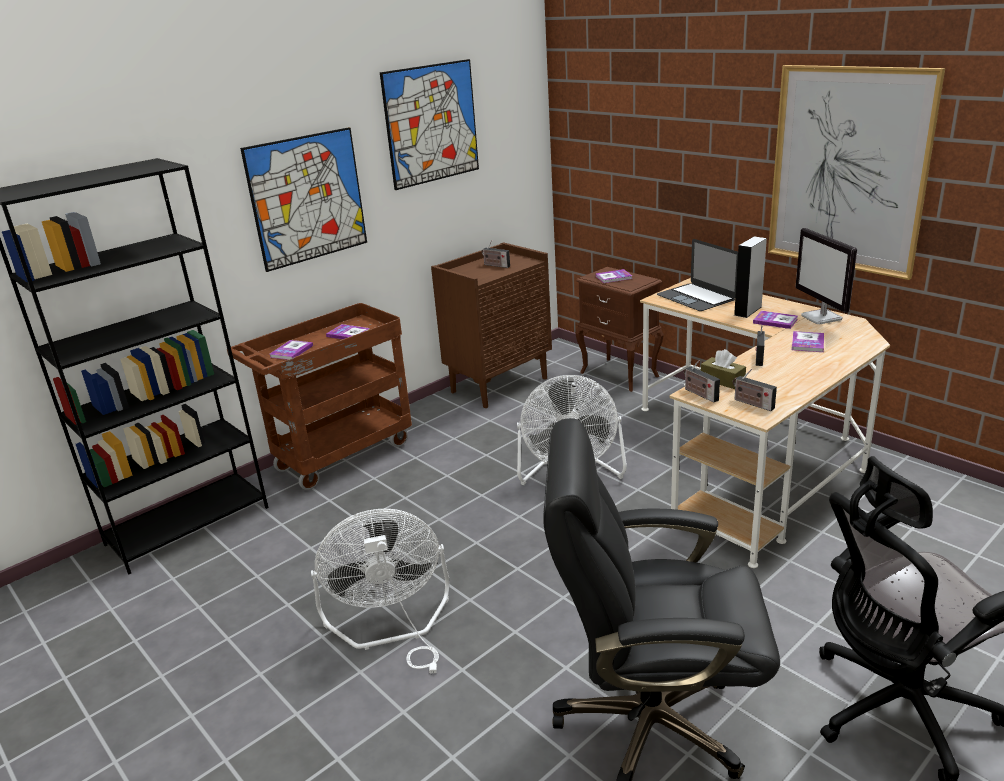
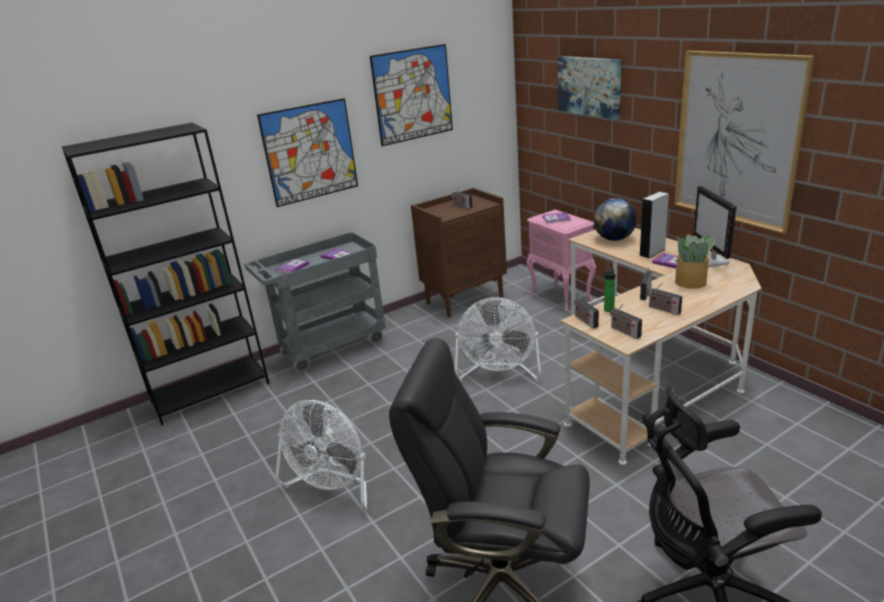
camera: 10 degrees right, 0 degrees up
brown cart [227,303,412,490] -> grey cart [245,232,386,373]
white fan [311,509,449,674] -> white fan turned 150 degrees counterclockwise [275,399,367,513]
brown nightstand [575,267,664,392] -> pink nightstand [526,210,596,311]
laptop [657,239,738,311] -> globe [593,198,637,241]
brown tissue box [701,349,746,389] -> bottle [602,269,616,312]
book [792,331,824,352] -> potted plant [675,234,716,289]
none -> picture [558,56,621,120]
none -> radio [647,282,682,315]

